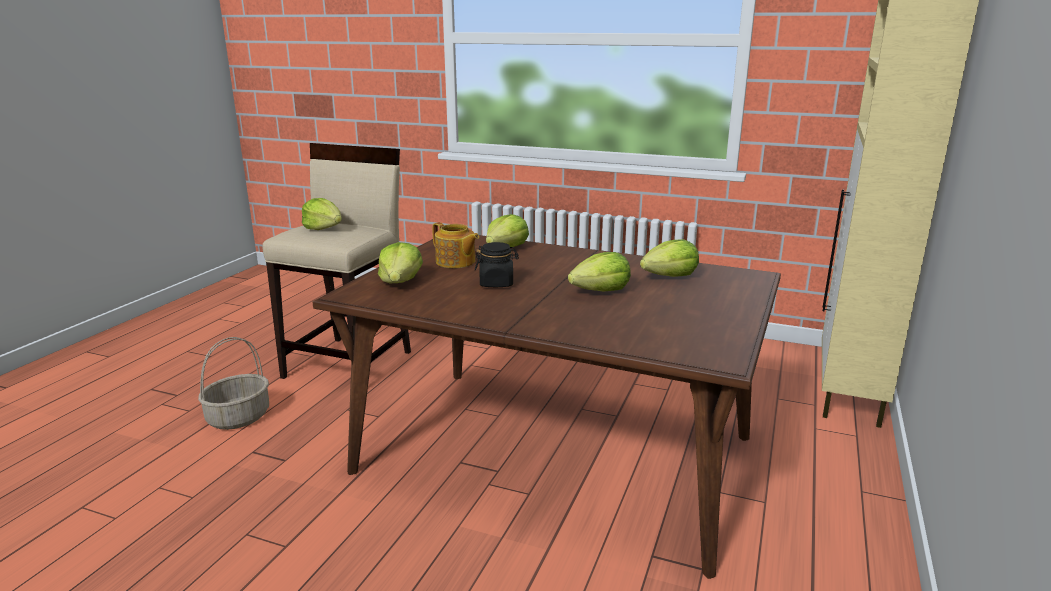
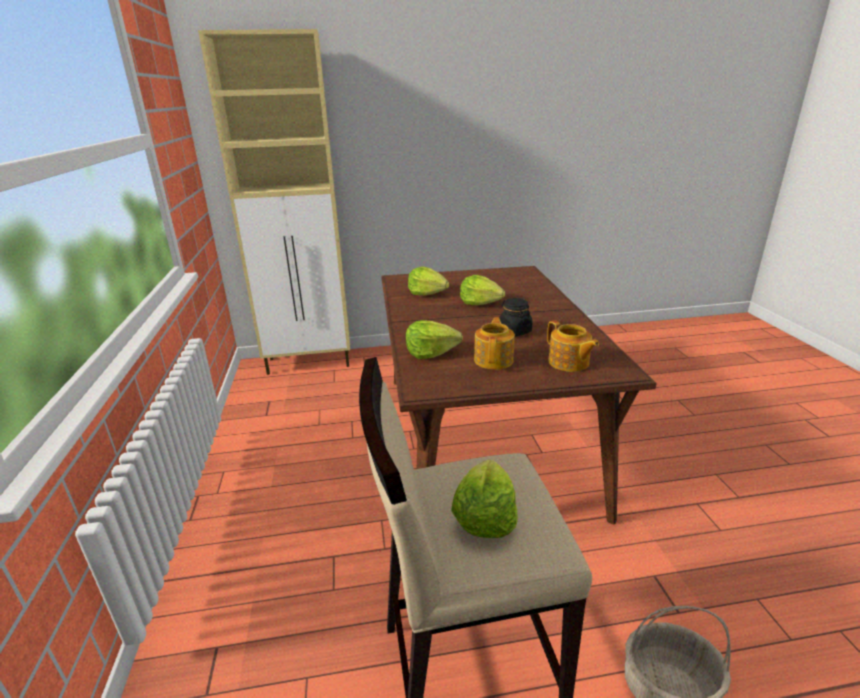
camera: 120 degrees left, 5 degrees up
lettuce [378,242,423,283] -> teapot [547,320,599,372]

